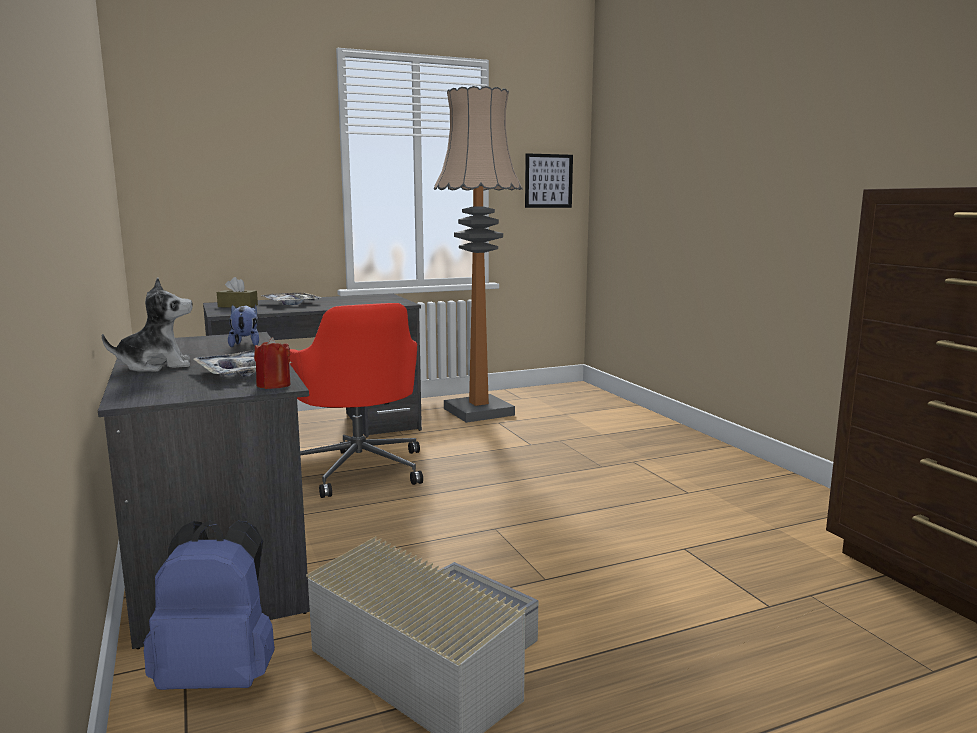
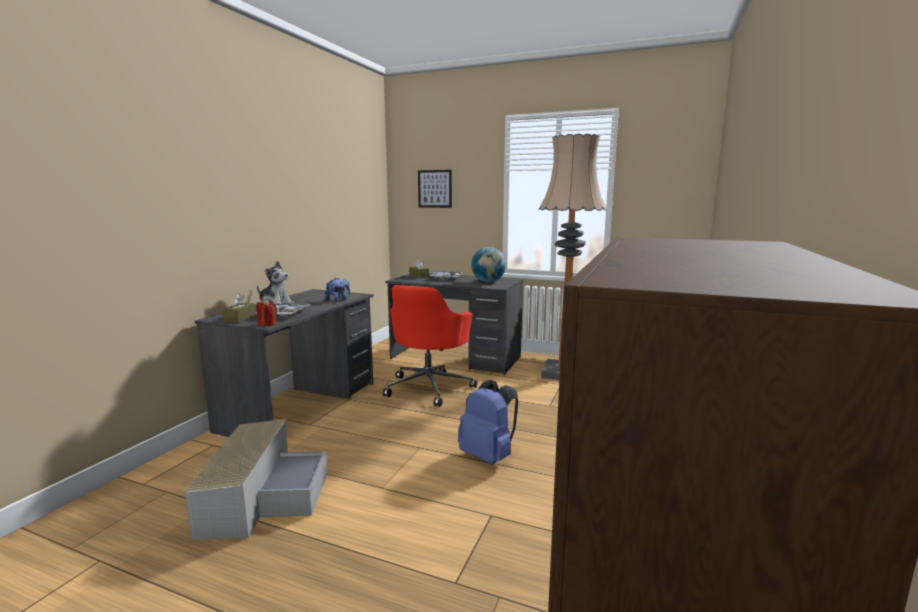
camera: 45 degrees right, 0 degrees up
blue backpack [144,521,275,690] -> blue backpack moved to [458,380,518,464]
picture [525,153,573,208] -> picture moved to [418,170,452,208]
none -> brown tissue box [222,293,256,323]
none -> globe [471,247,506,282]

